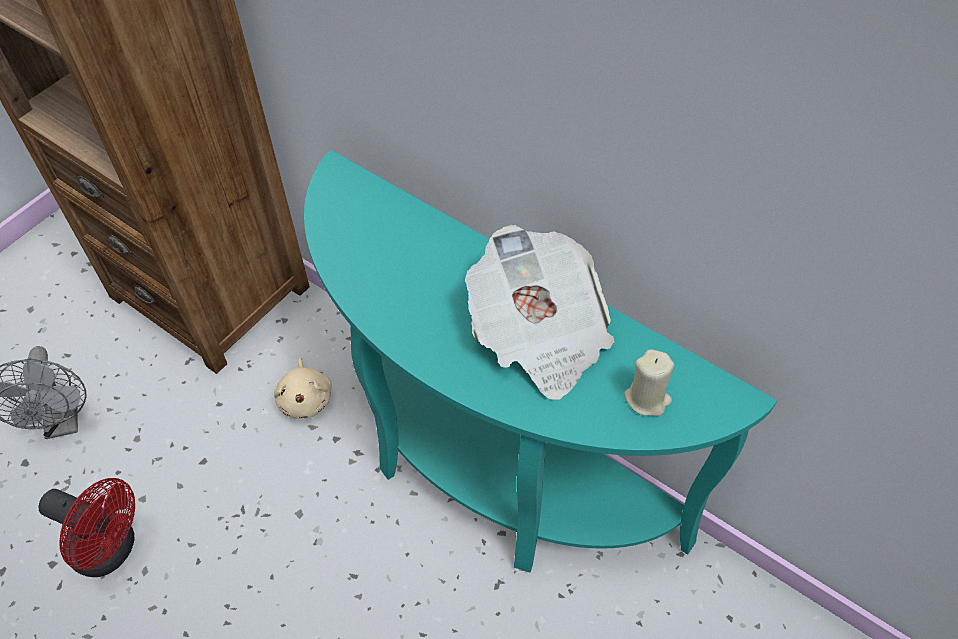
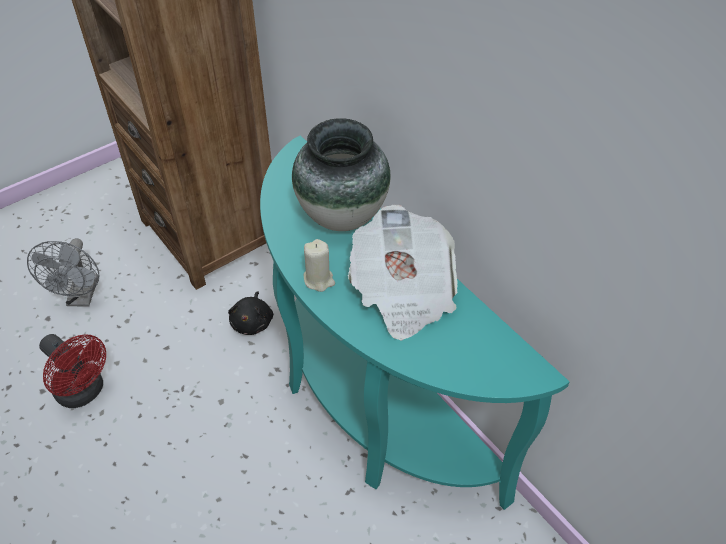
camera: 15 degrees right, 5 degrees down
beige plush toy [274,357,332,419] -> black plush toy [228,291,273,335]
beige candle [624,349,674,416] -> beige candle moved to [304,239,335,292]
none -> vase [292,118,391,231]

